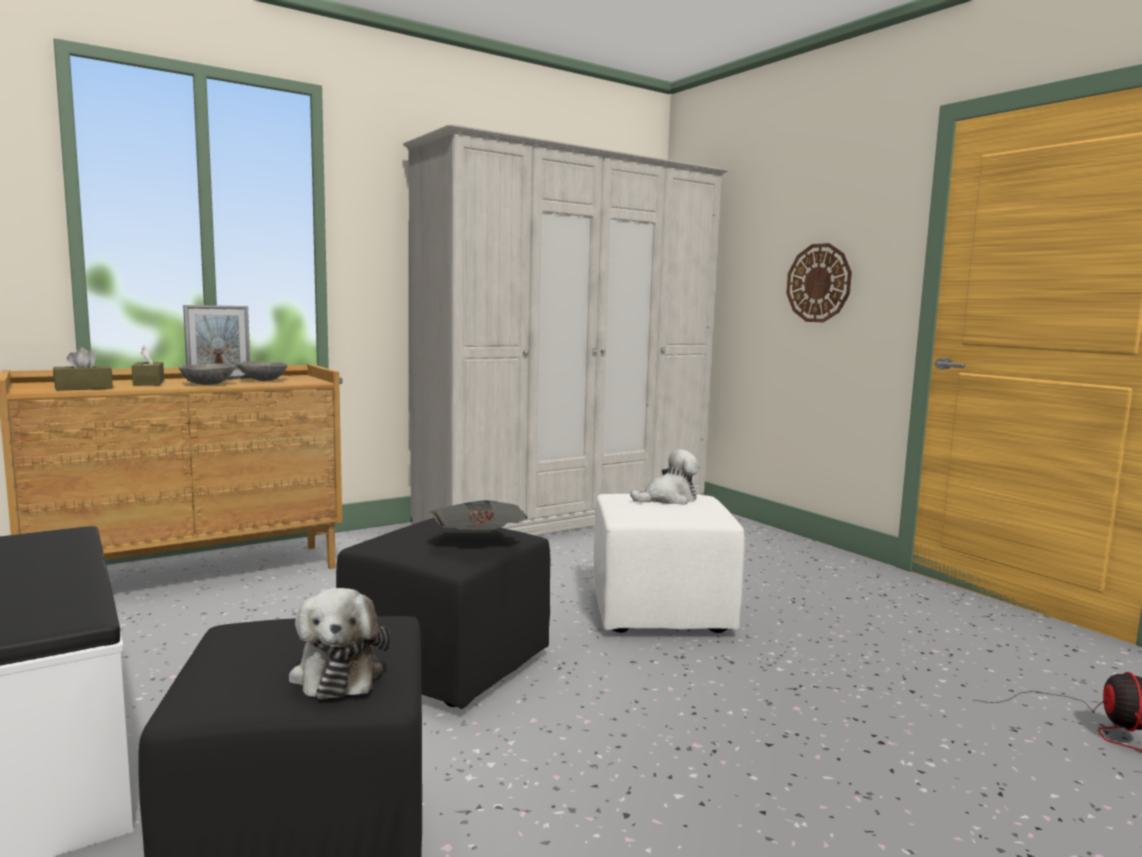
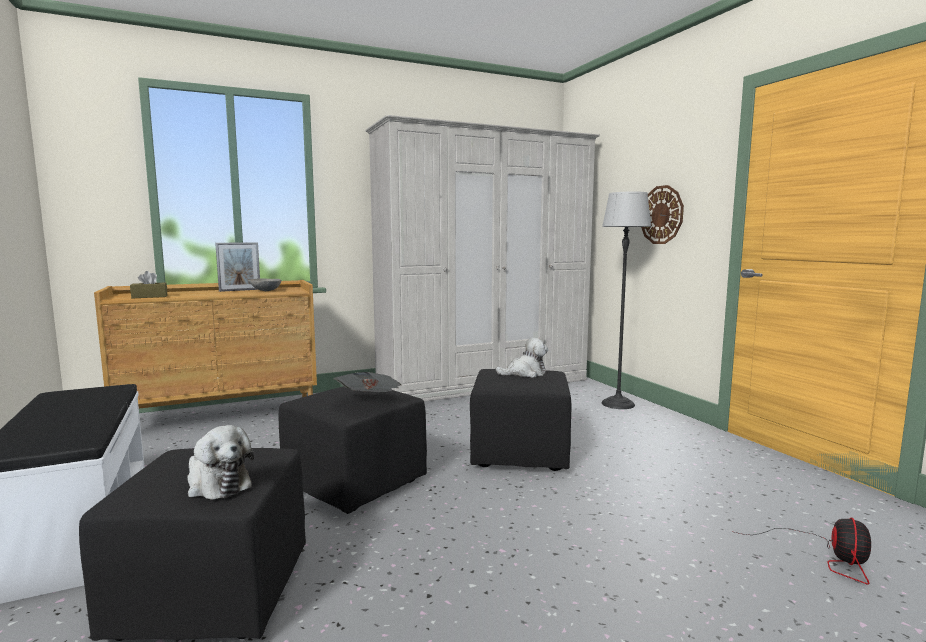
camera: 10 degrees right, 0 degrees up
brown tissue box [132,345,164,386] -> none
grey bowl [179,363,235,385] -> none
plush toy [289,588,390,699] -> plush toy turned 45 degrees counterclockwise [187,425,254,499]
white ottoman [593,494,745,633] -> black ottoman [470,369,571,471]
none -> floor lamp [602,192,651,409]

